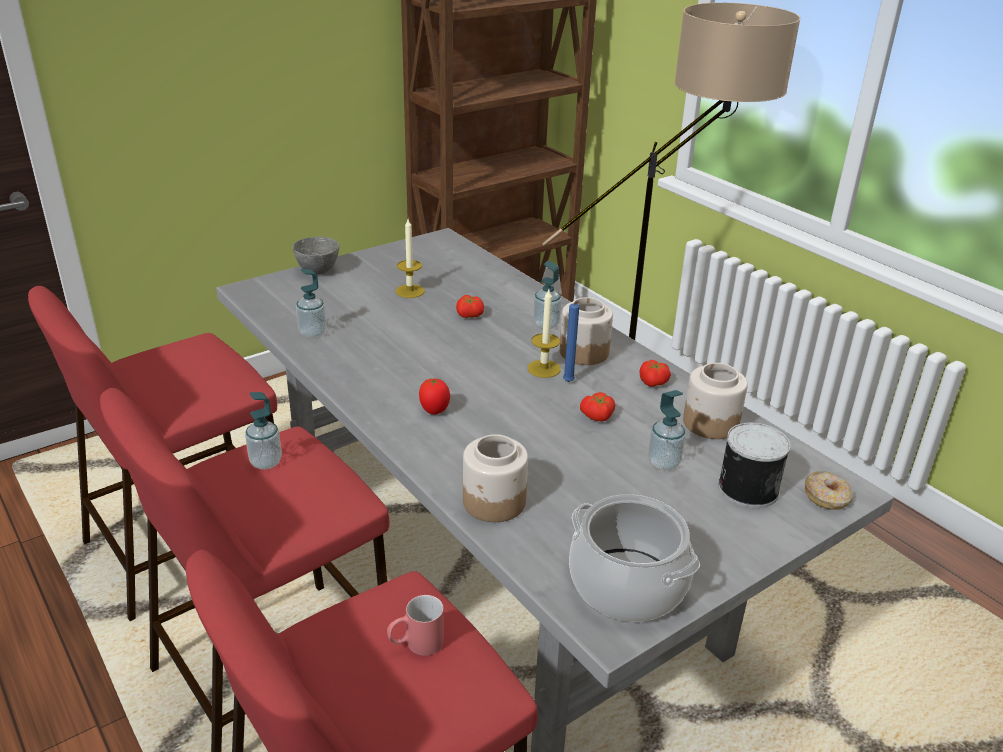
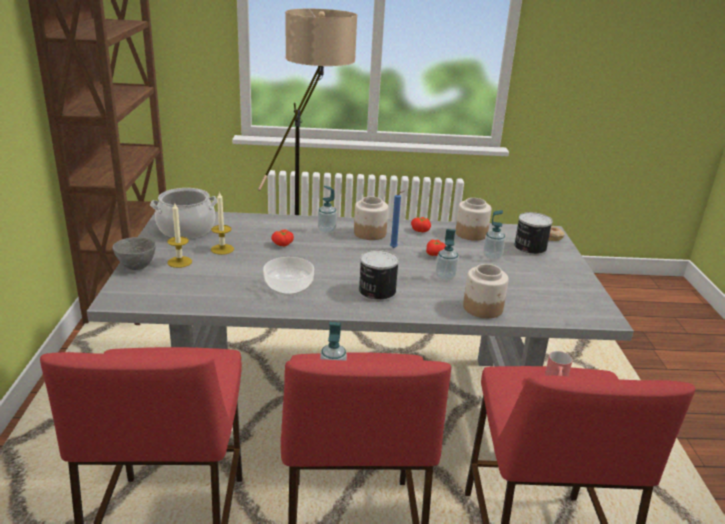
camera: 55 degrees left, 5 degrees down
soap dispenser [296,269,326,338] -> soap dispenser moved to [436,229,459,281]
tomato [419,378,450,415] -> can [359,250,399,302]
candle [528,290,561,378] -> candle moved to [167,203,192,268]
cooking pot [569,494,700,622] -> cooking pot moved to [150,188,217,239]
none -> bowl [263,257,314,296]

